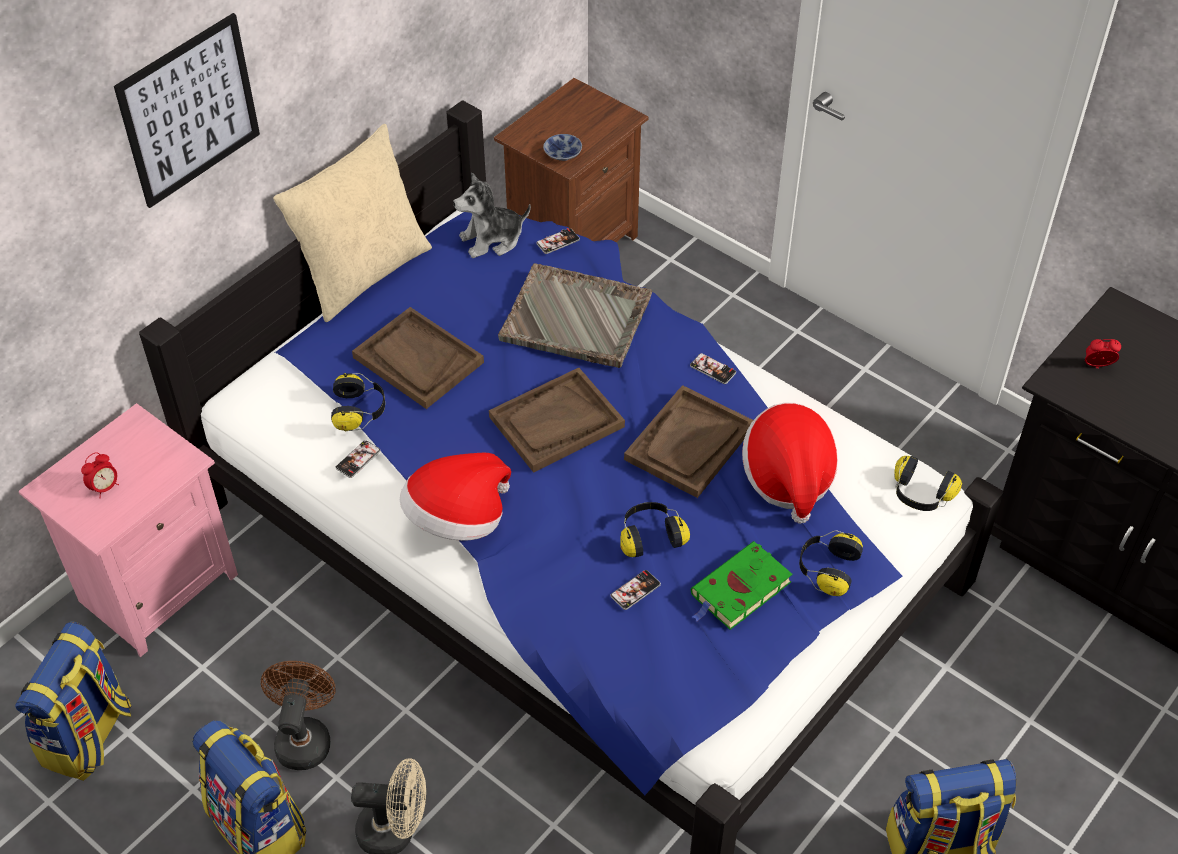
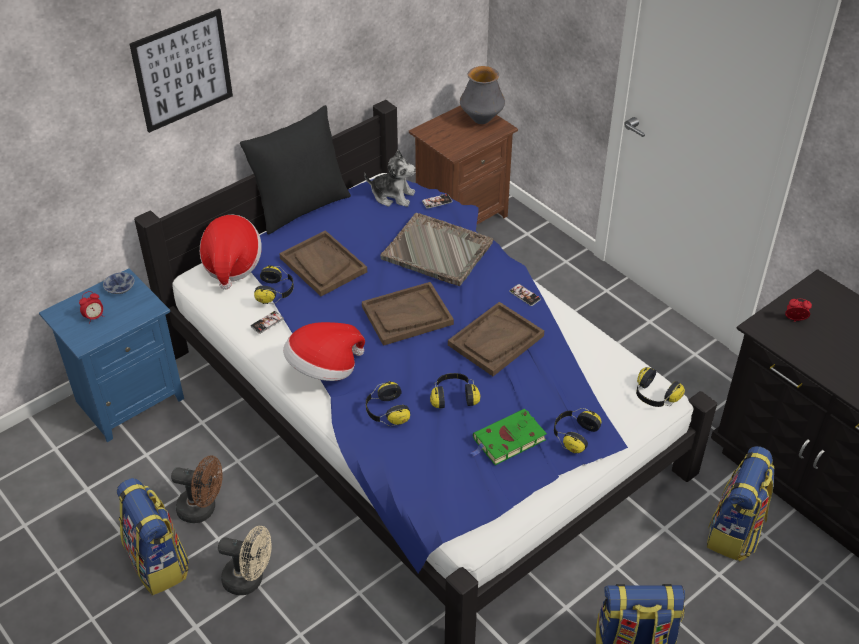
camera: 10 degrees right, 5 degrees down
backpack [15,621,132,781] -> backpack moved to [707,446,775,562]
pink nightstand [18,403,238,657] -> blue nightstand [39,268,184,442]
brown fan [261,661,336,770] -> brown fan turned 90 degrees clockwise [171,456,223,523]
beige pillow [273,124,432,322] -> black pillow [240,105,351,235]
plush toy [453,172,531,258] -> plush toy turned 150 degrees counterclockwise [364,149,416,207]
bowl [543,134,582,161] -> bowl moved to [103,272,134,294]
phone [610,570,661,610] -> none
hat [742,403,838,524] -> hat moved to [200,214,262,290]
none -> headphones [366,381,410,426]
none -> vase [460,66,505,124]

